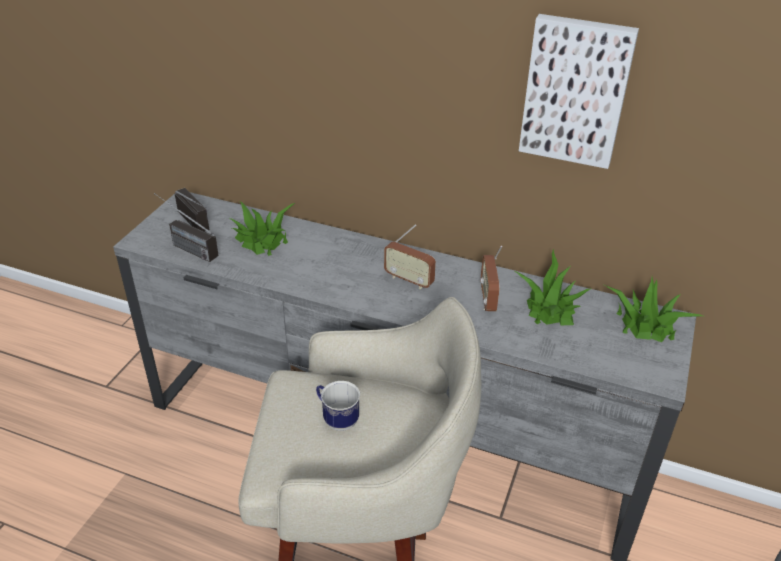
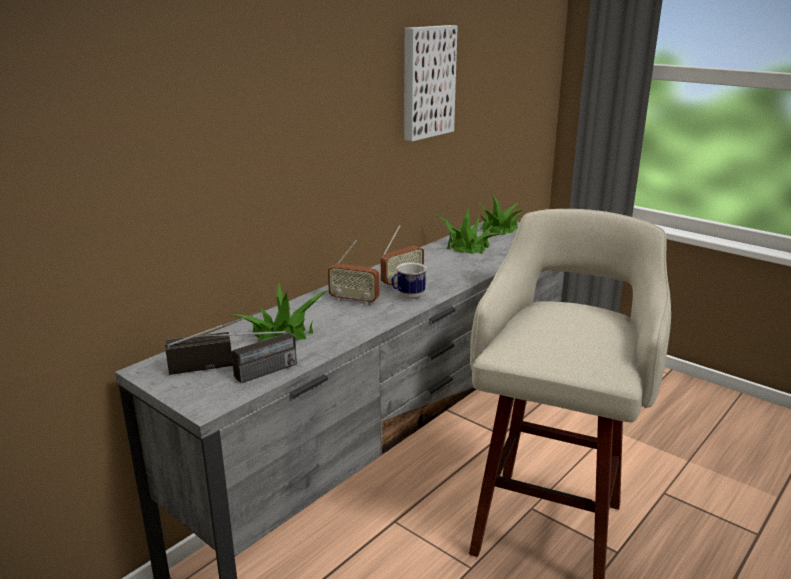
camera: 70 degrees left, 15 degrees down
mug [316,381,360,431] -> mug moved to [391,262,427,300]
radio [480,246,502,311] -> radio moved to [328,240,380,305]

